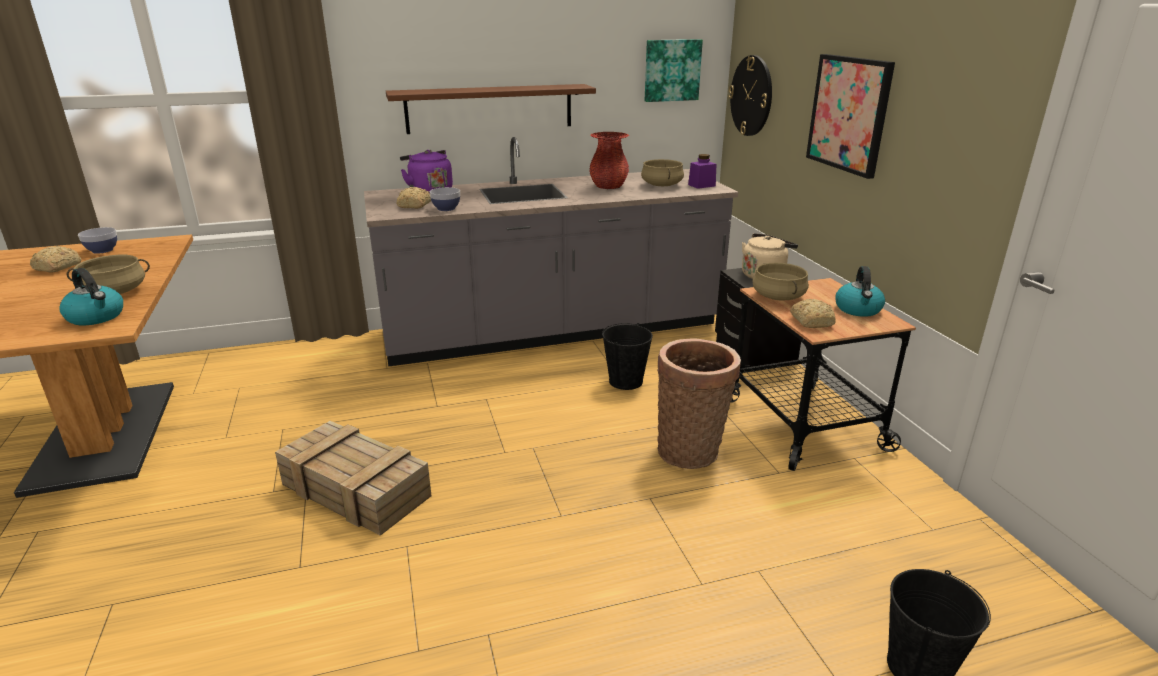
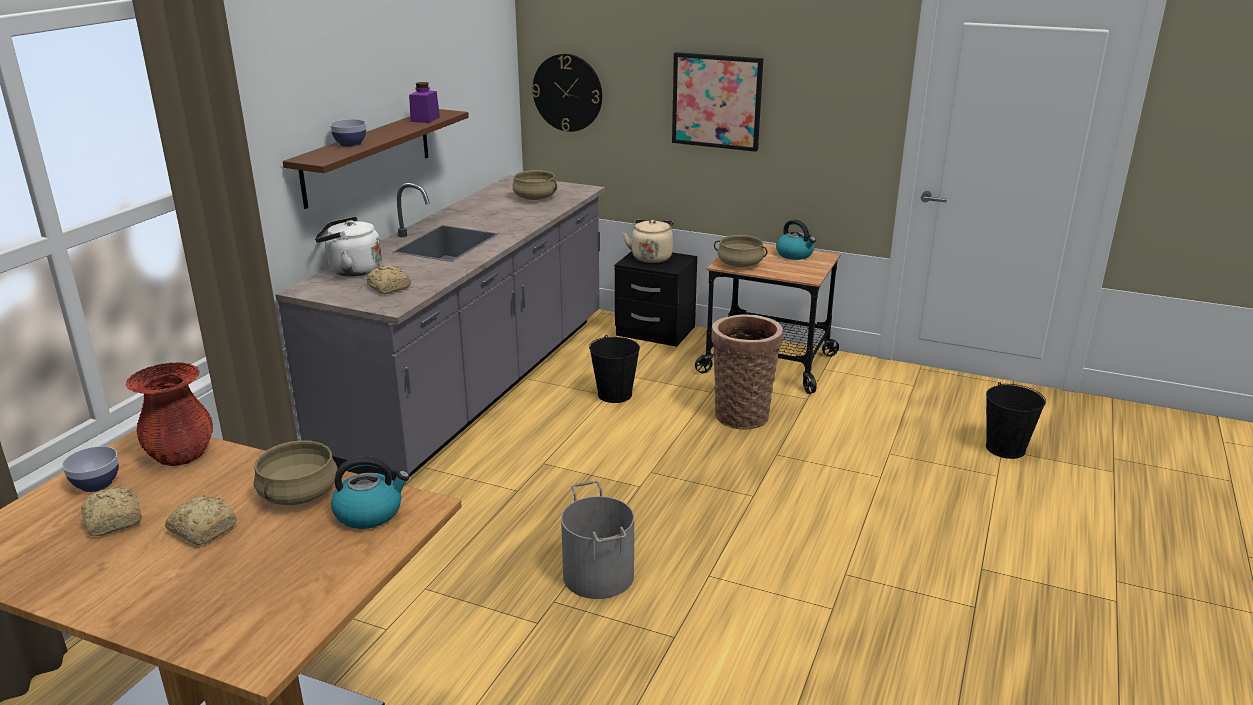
camera: 50 degrees left, 0 degrees up
crate [275,421,432,536] -> grey bucket [561,481,634,599]
purple kettle [400,150,453,194] -> white kettle [315,217,382,277]
bowl [430,187,460,211] -> bowl moved to [330,119,366,147]
red vase [589,132,629,189] -> red vase moved to [126,362,213,466]
picture [645,39,703,102] -> none
purple jar [688,154,716,189] -> purple jar moved to [409,82,440,123]
bread [790,299,836,328] -> bread moved to [165,495,237,545]

